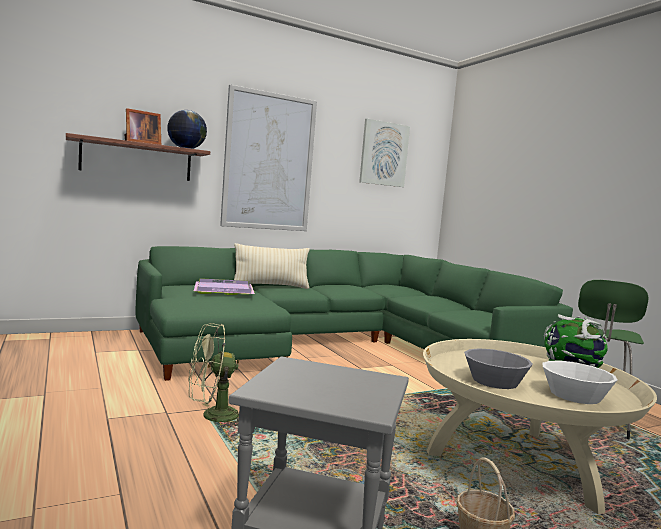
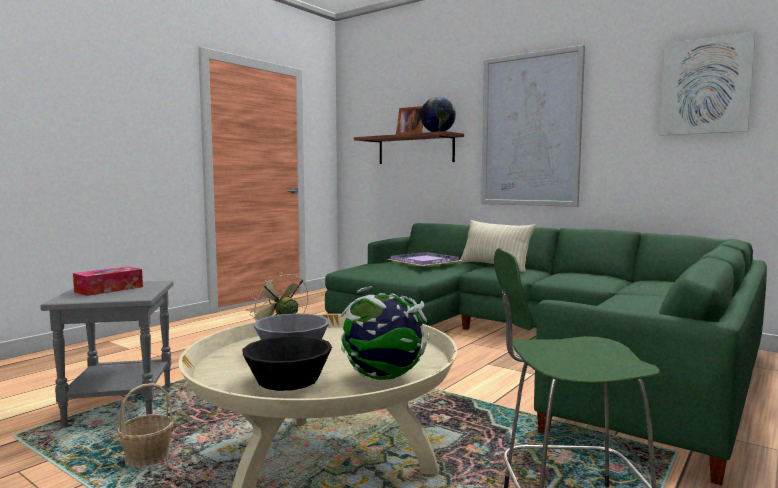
camera: 65 degrees right, 0 degrees up
white bowl [543,361,617,404] -> black bowl [242,336,332,391]
none -> tissue box [73,267,143,296]

